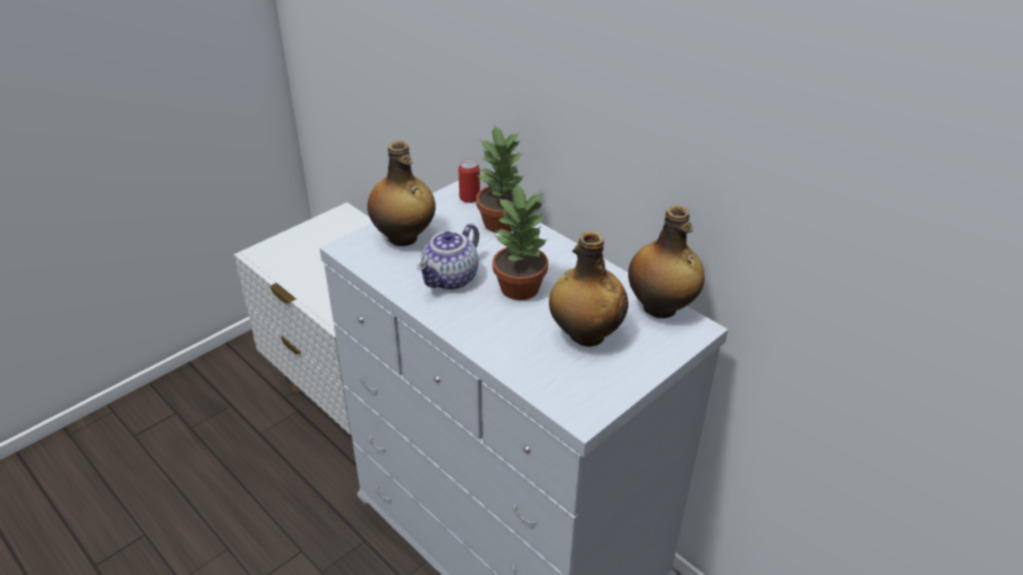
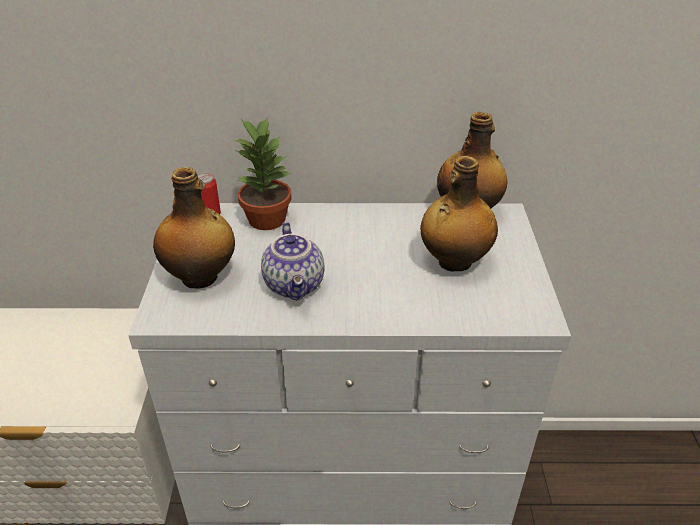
camera: 45 degrees left, 0 degrees up
potted plant [492,183,548,300] -> none

